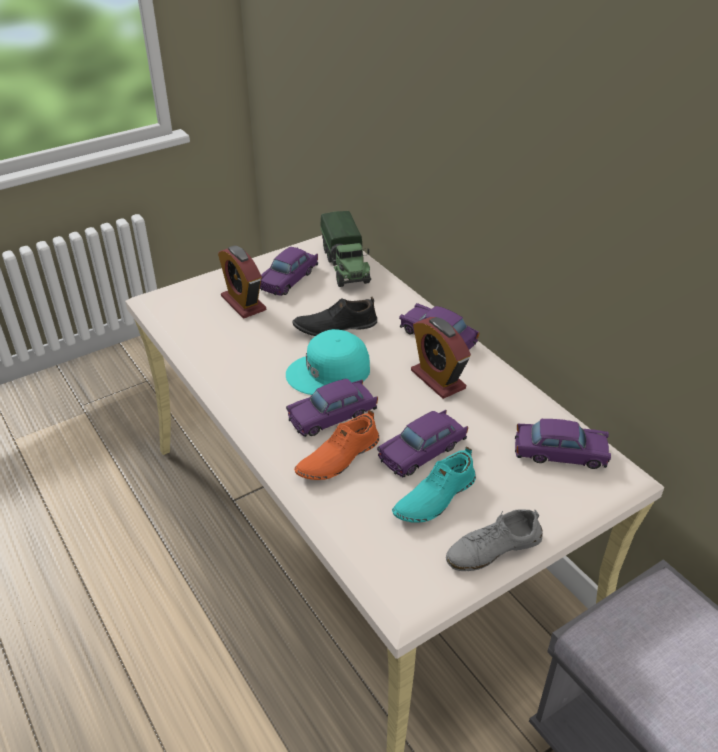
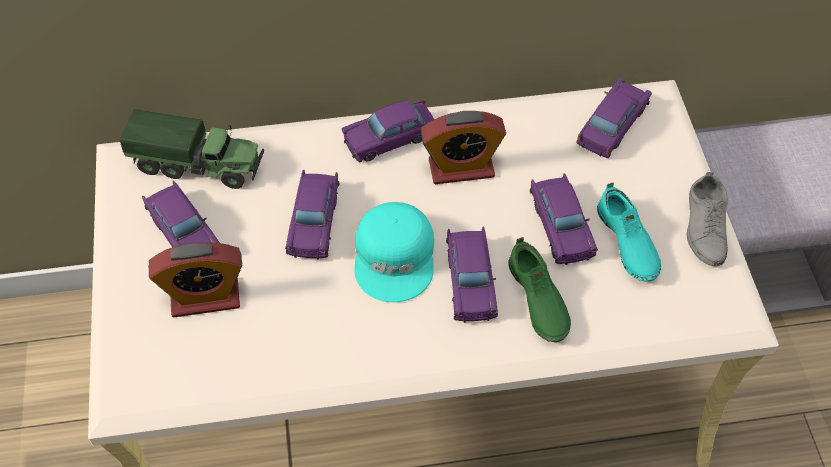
camera: 65 degrees left, 15 degrees up
black shoe [292,297,377,336] -> purple toy car [285,170,339,260]
orange shoe [294,410,379,480] -> green shoe [508,237,571,342]

